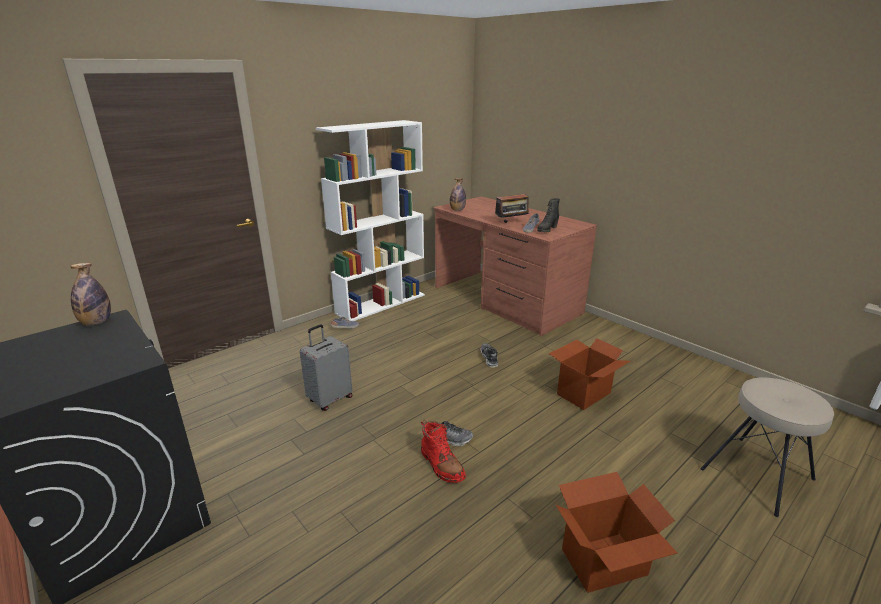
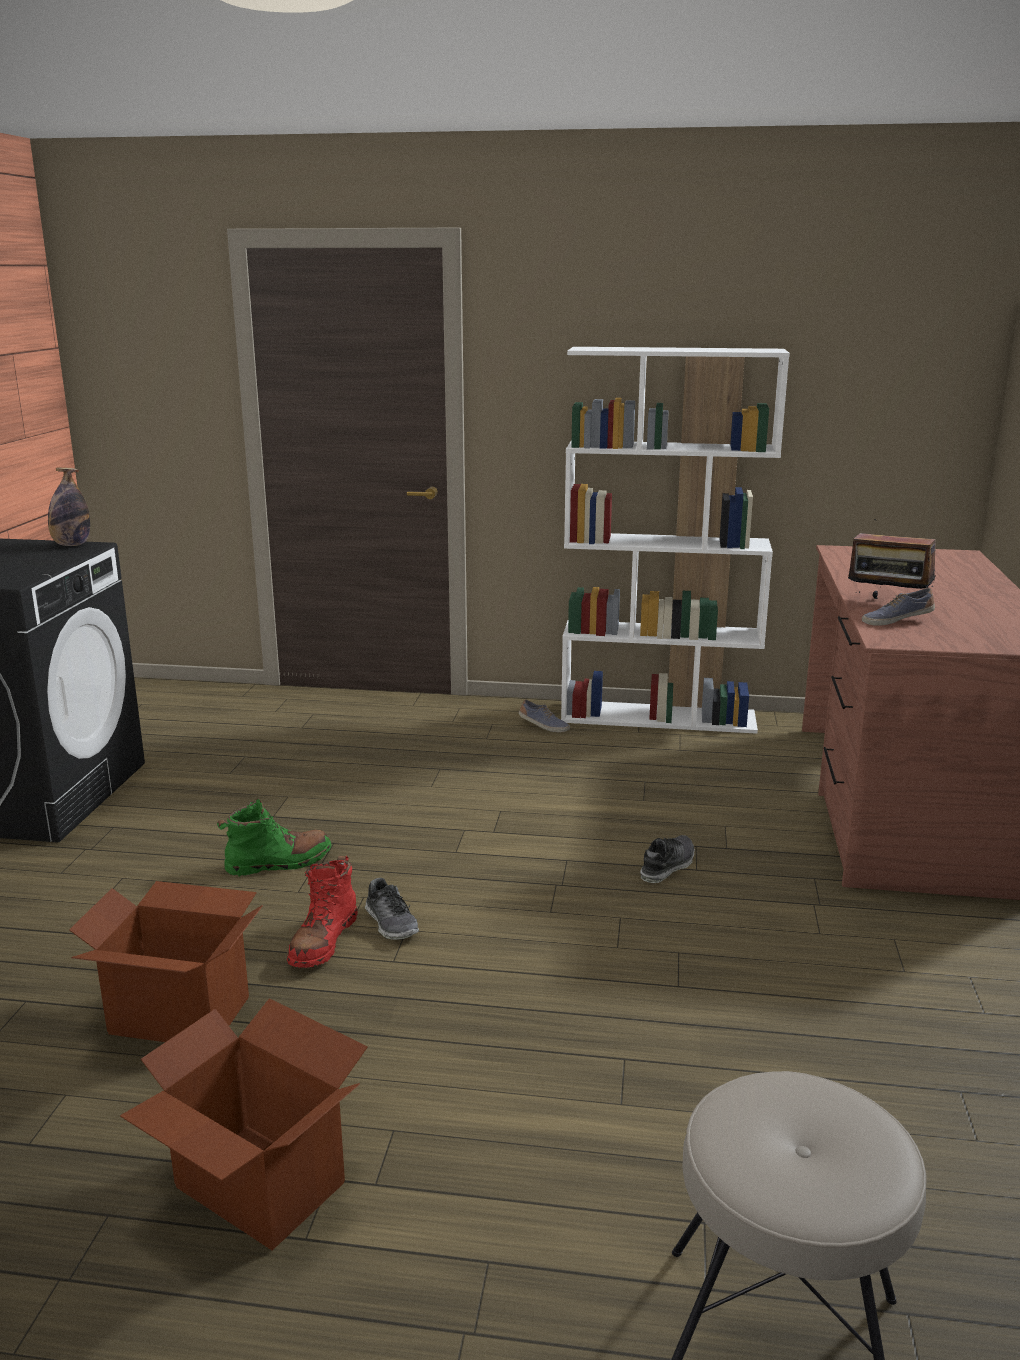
camera: 50 degrees right, 5 degrees down
grey suitcase [300,324,352,411] -> none
bottle [450,178,466,211] -> none
black boot [537,198,560,232] -> none
cardboard box [549,338,630,410] -> cardboard box moved to [69,881,263,1042]
none -> green boot [217,799,332,876]

